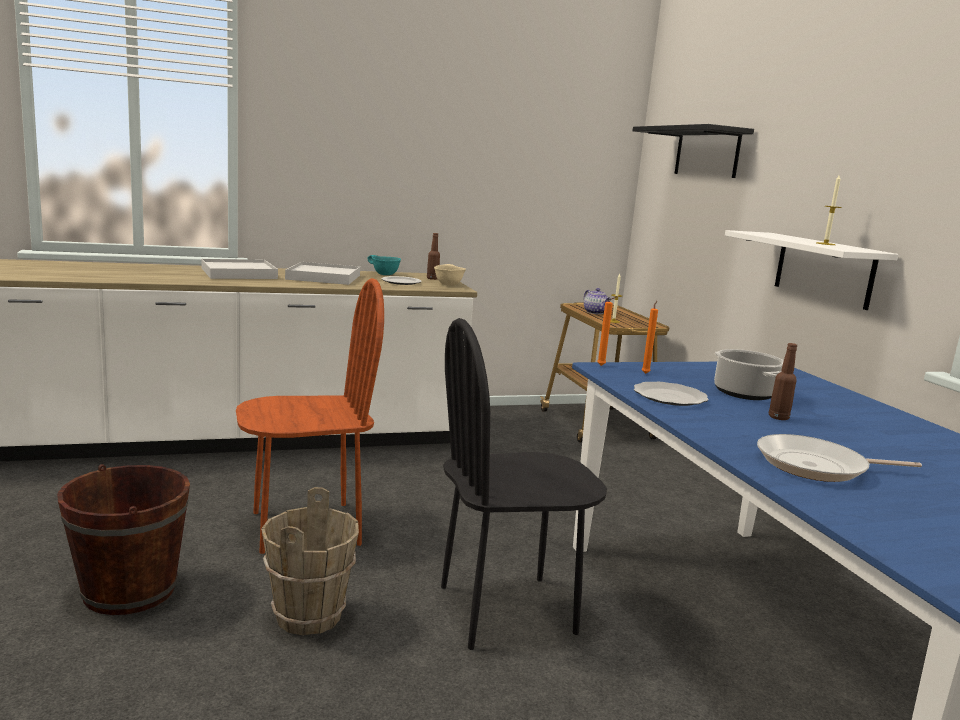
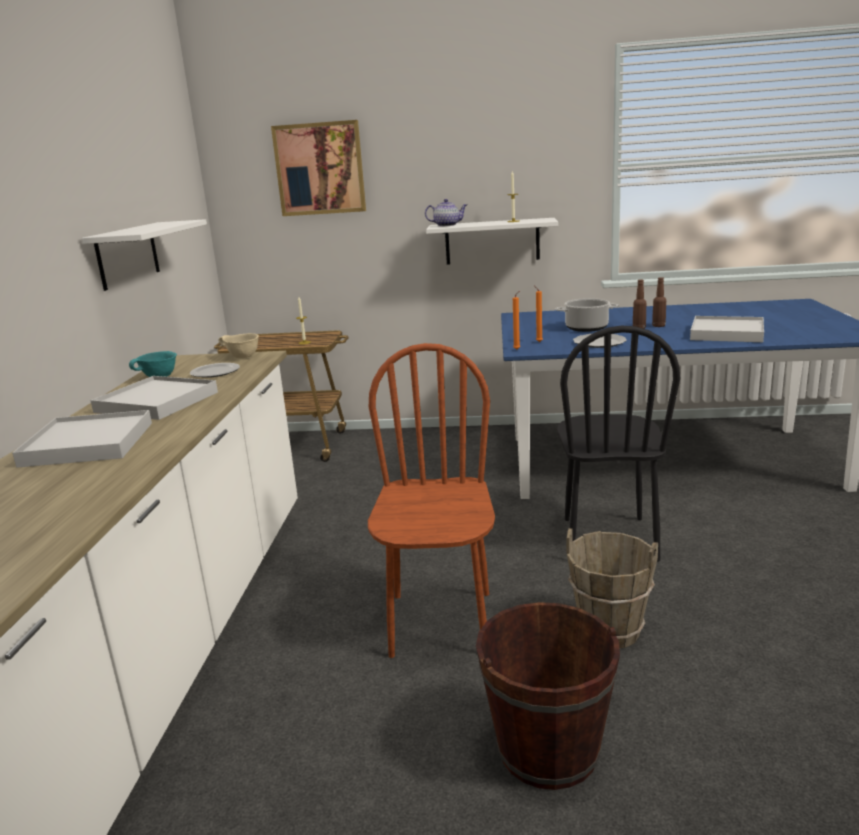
camera: 65 degrees left, 5 degrees up
brown bottle [427,233,440,280] -> brown bottle moved to [652,277,666,327]
teapot [584,288,611,314] -> teapot moved to [425,199,467,226]
black shelf [633,124,754,178] -> picture [271,120,366,216]
frying pan [757,434,922,482] -> white tray [690,316,764,342]
none -> white shelf [82,219,207,291]

